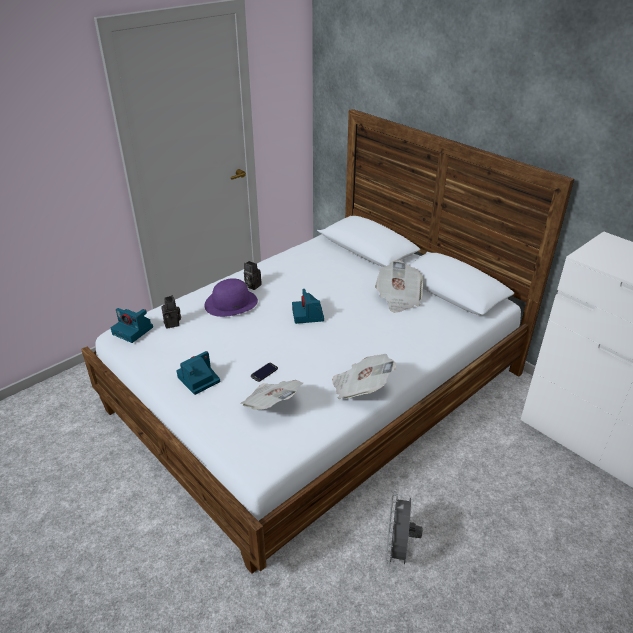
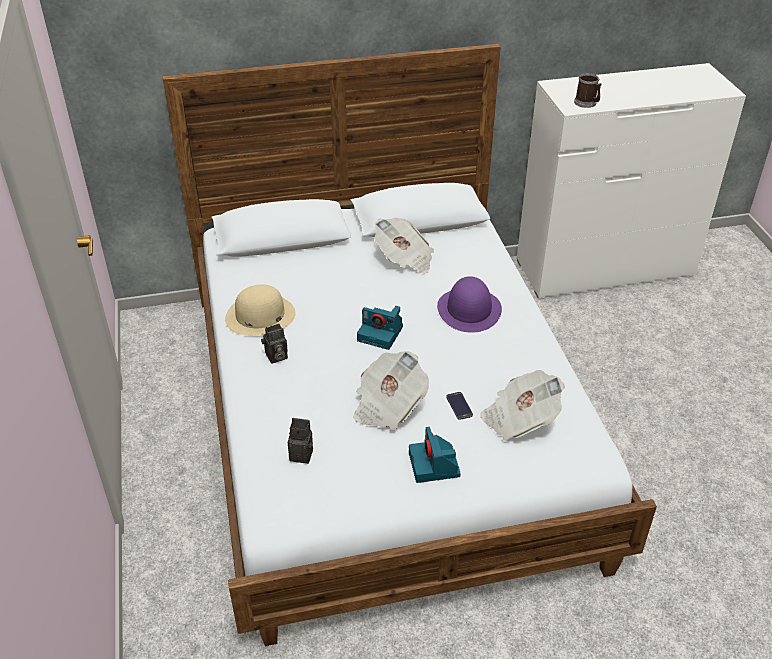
camera: 60 degrees left, 5 degrees up
camera [111,308,153,343] -> none
purple hat [205,278,258,317] -> purple hat moved to [437,276,502,333]
newspaper [332,354,396,399] -> newspaper moved to [353,351,429,430]
grey fan [385,491,423,567] -> none
none -> beige hat [225,284,296,335]
none -> mug [574,73,601,108]

